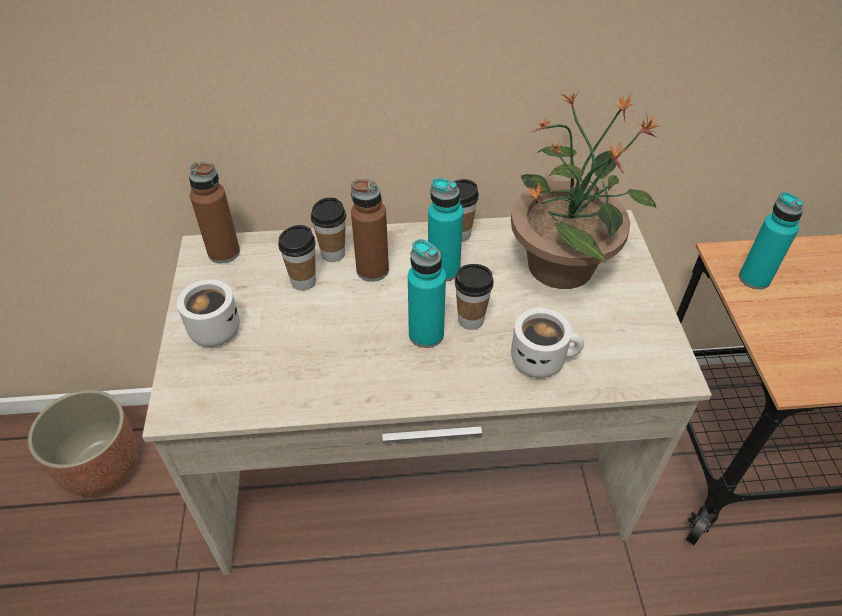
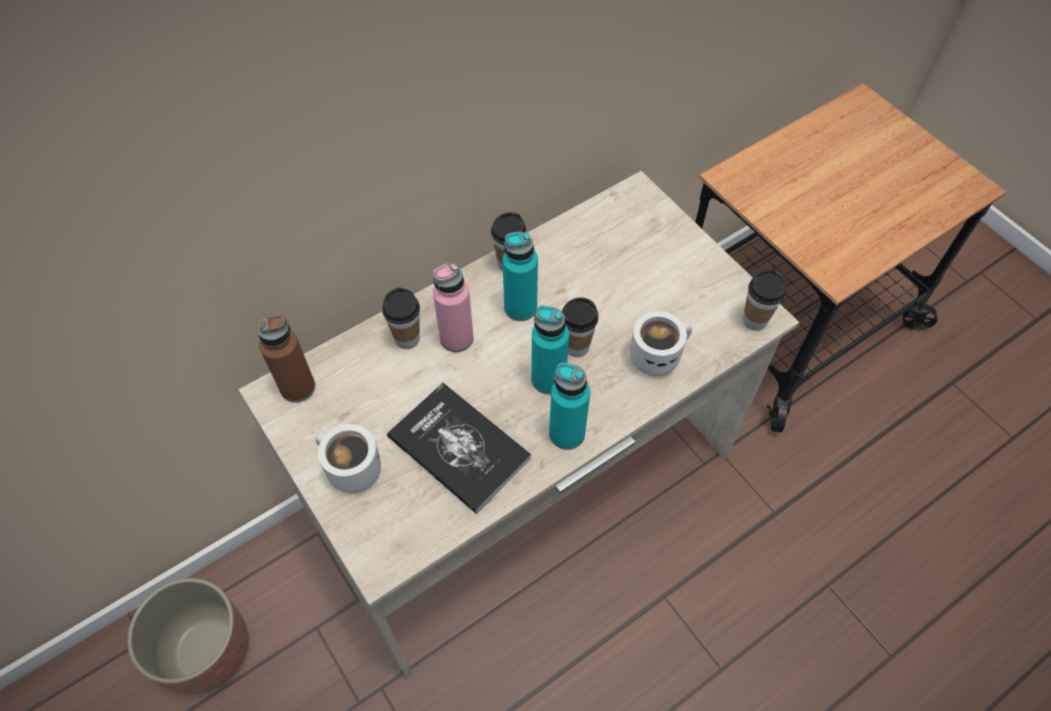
camera: 30 degrees left, 10 degrees up
cup [278,225,316,291] -> cup moved to [742,270,786,331]
brown bottle [351,179,389,282] -> pink bottle [433,263,474,352]
potted plant [511,93,660,289] -> none
turquoise bottle [739,192,803,289] -> turquoise bottle moved to [549,362,590,450]
none -> book [387,383,531,514]

